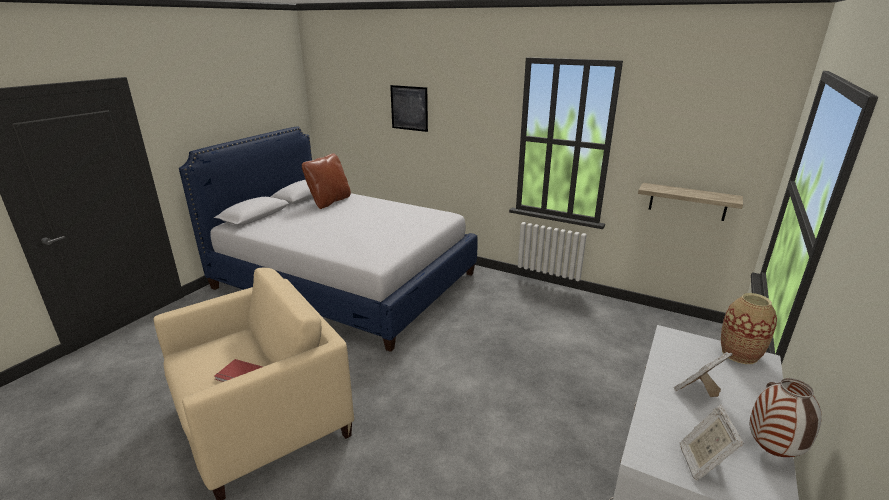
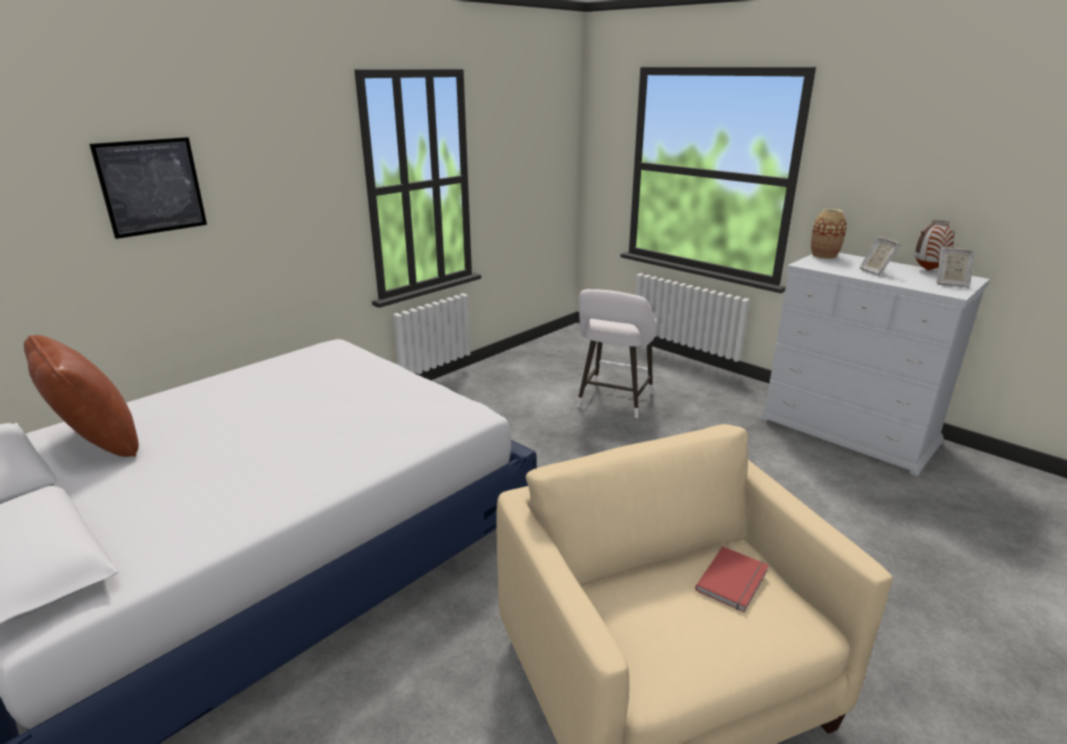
camera: 75 degrees left, 0 degrees up
shelf [638,183,743,221] -> none
none -> white stool [577,289,657,419]

